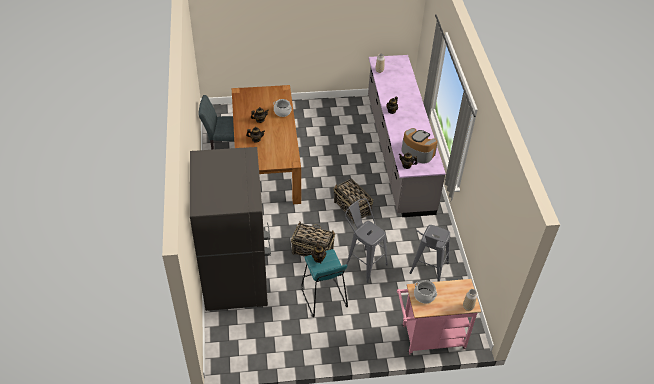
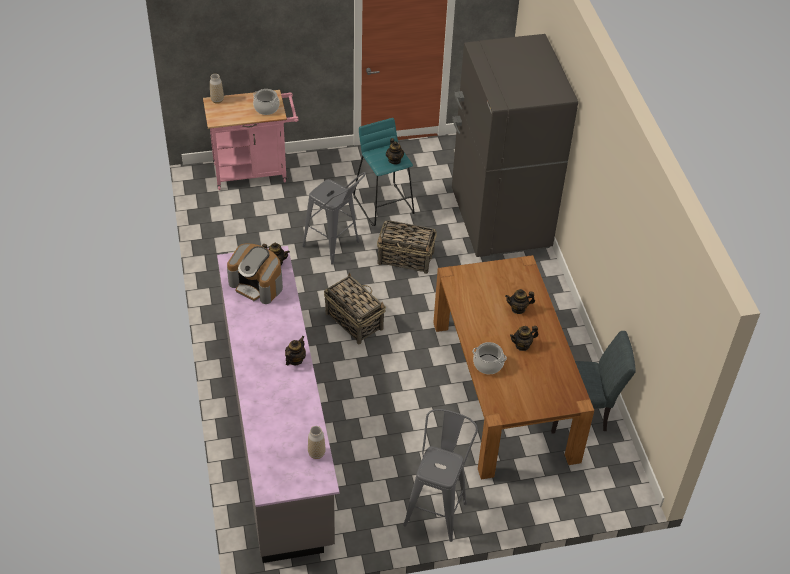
camera: 175 degrees right, 0 degrees up
grey stool [410,225,450,282] -> grey stool moved to [403,409,478,542]

